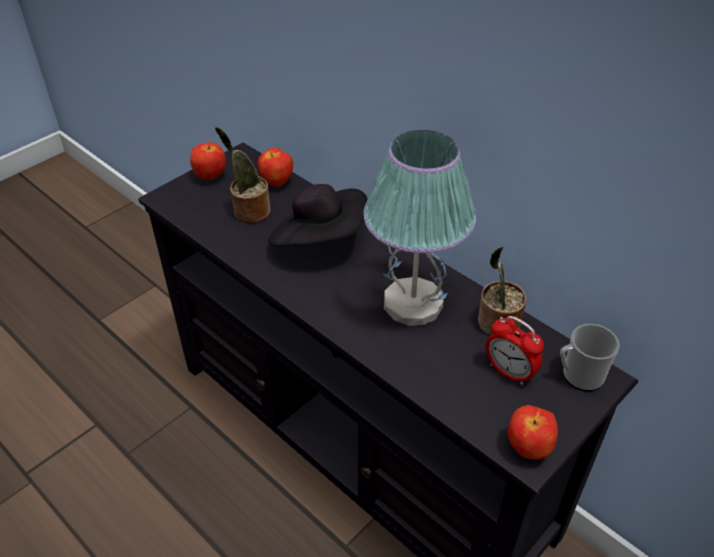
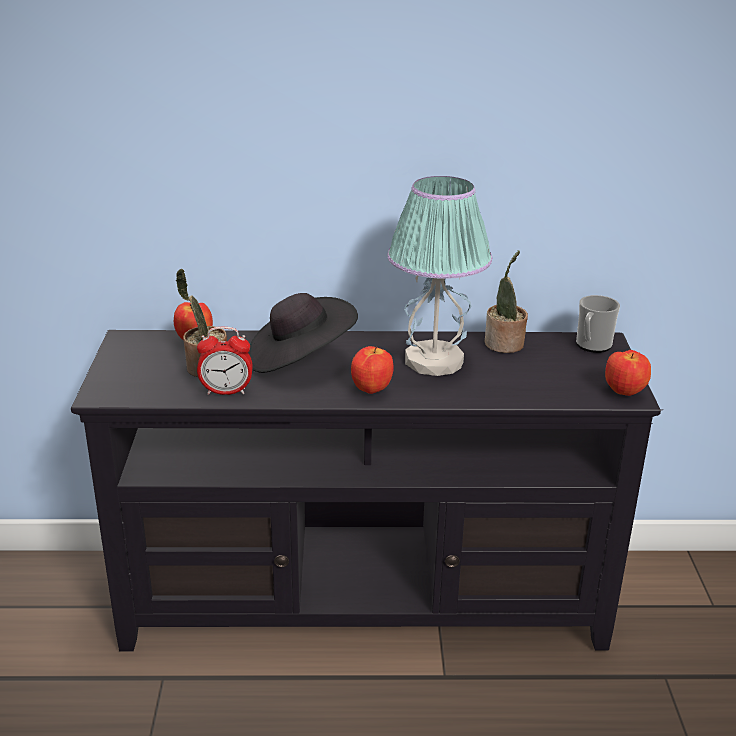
camera: 45 degrees left, 15 degrees down
apple [190,142,226,180] -> apple moved to [351,346,394,394]
alarm clock [485,316,544,385] -> alarm clock moved to [197,327,252,395]

